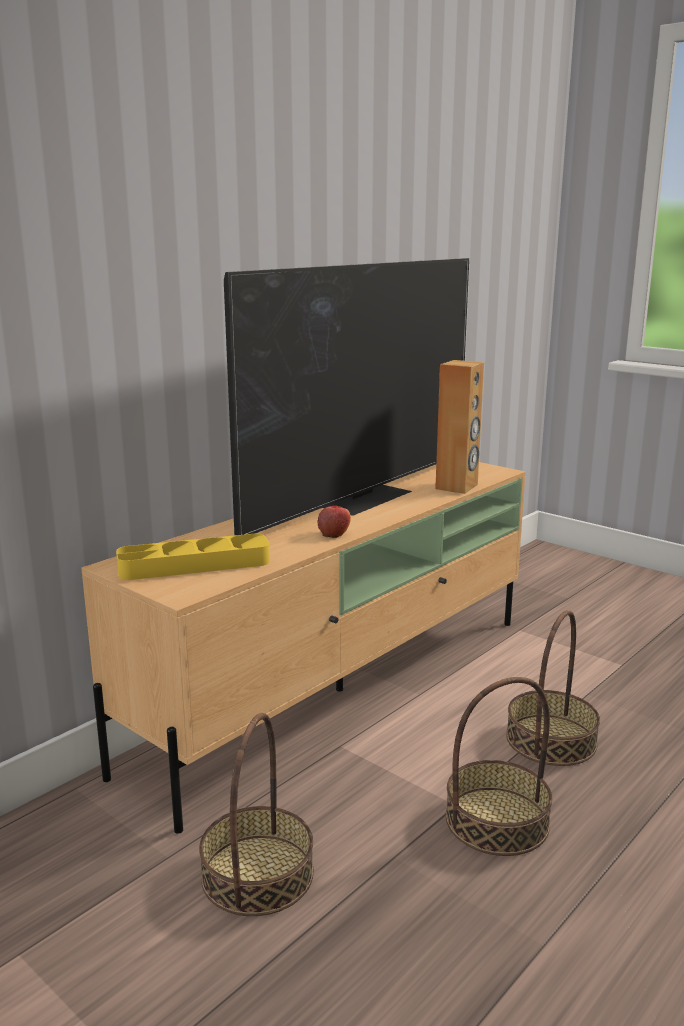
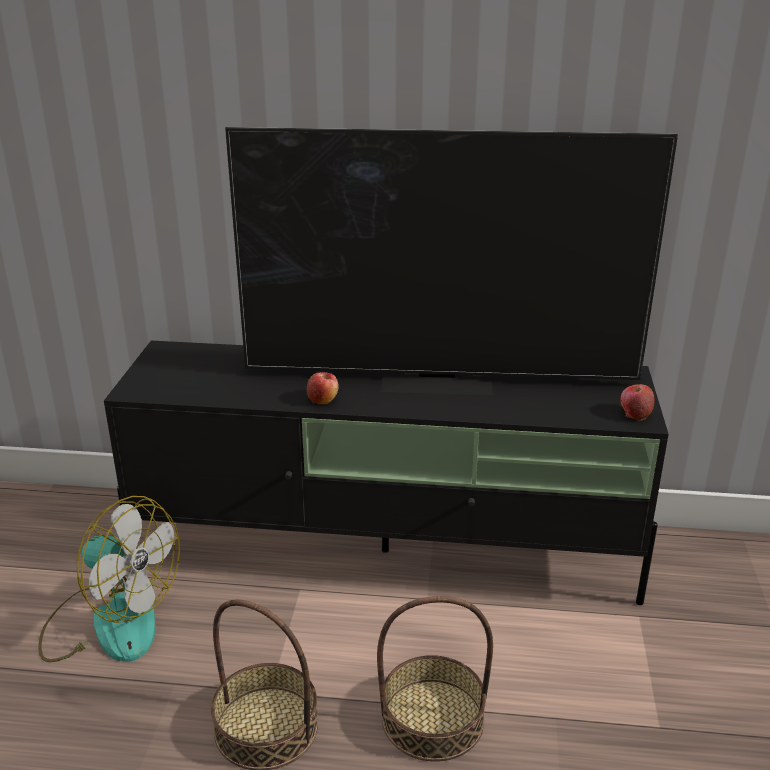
camera: 55 degrees right, 10 degrees up
beige tv stand [81,462,526,834] -> black tv stand [104,340,669,605]
yellow tray [116,534,270,580] -> none
basket [199,713,314,916] -> fan [38,496,180,662]
brown speaker [435,360,484,494] -> none
none -> apple [621,384,655,421]

